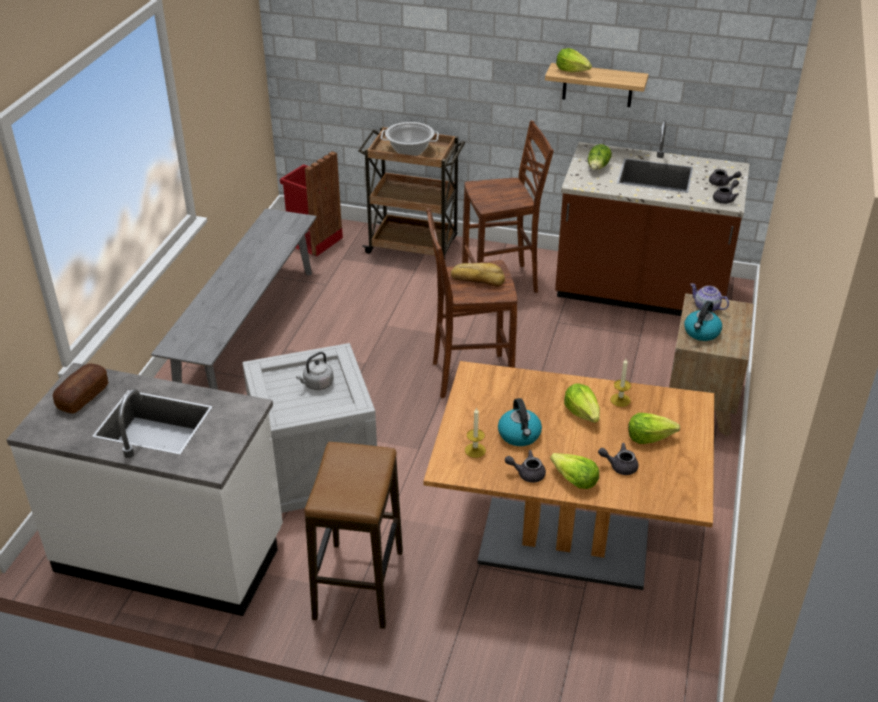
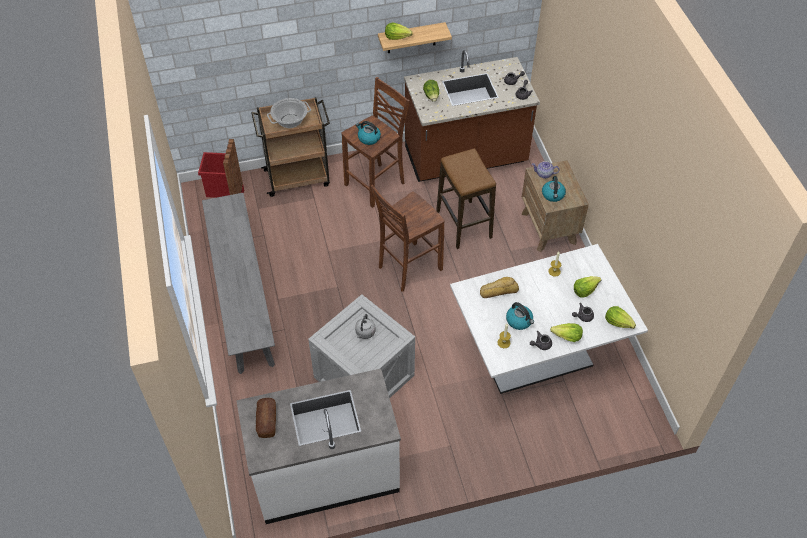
camera: 30 degrees left, 15 degrees up
stool [304,442,403,629] -> stool moved to [436,148,496,249]
brown dining table [424,361,714,590] -> white dining table [450,244,648,394]
bread [451,263,505,287] -> bread moved to [480,277,519,298]
lettuce [564,383,600,423] -> lettuce moved to [605,306,636,329]
none -> kettle [356,121,381,145]

